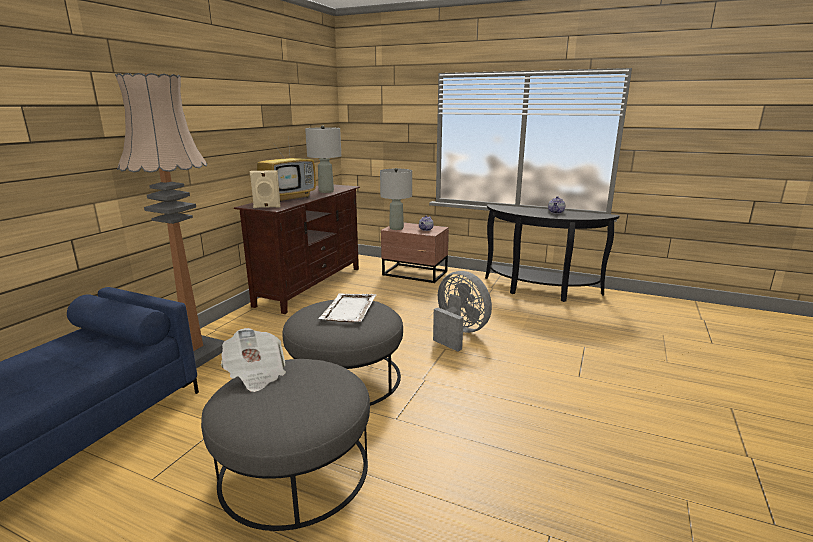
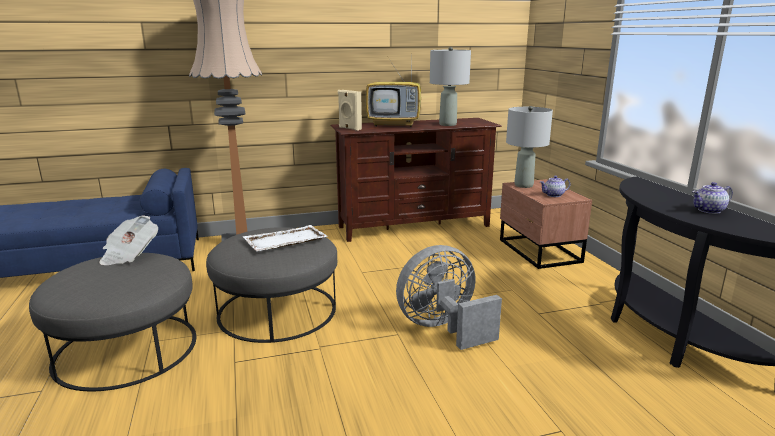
camera: 50 degrees right, 0 degrees up
grey fan [433,271,492,352] -> grey fan turned 120 degrees counterclockwise [396,245,502,350]

